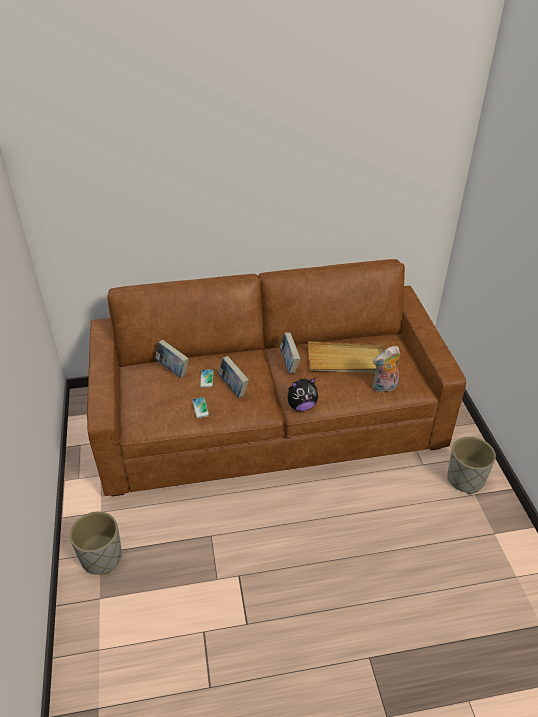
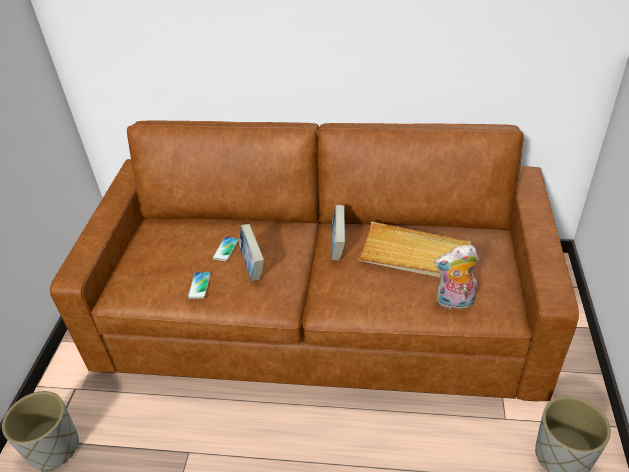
camera: 20 degrees right, 0 degrees up
book [155,340,189,378] -> none
plush toy [288,378,318,411] -> none

